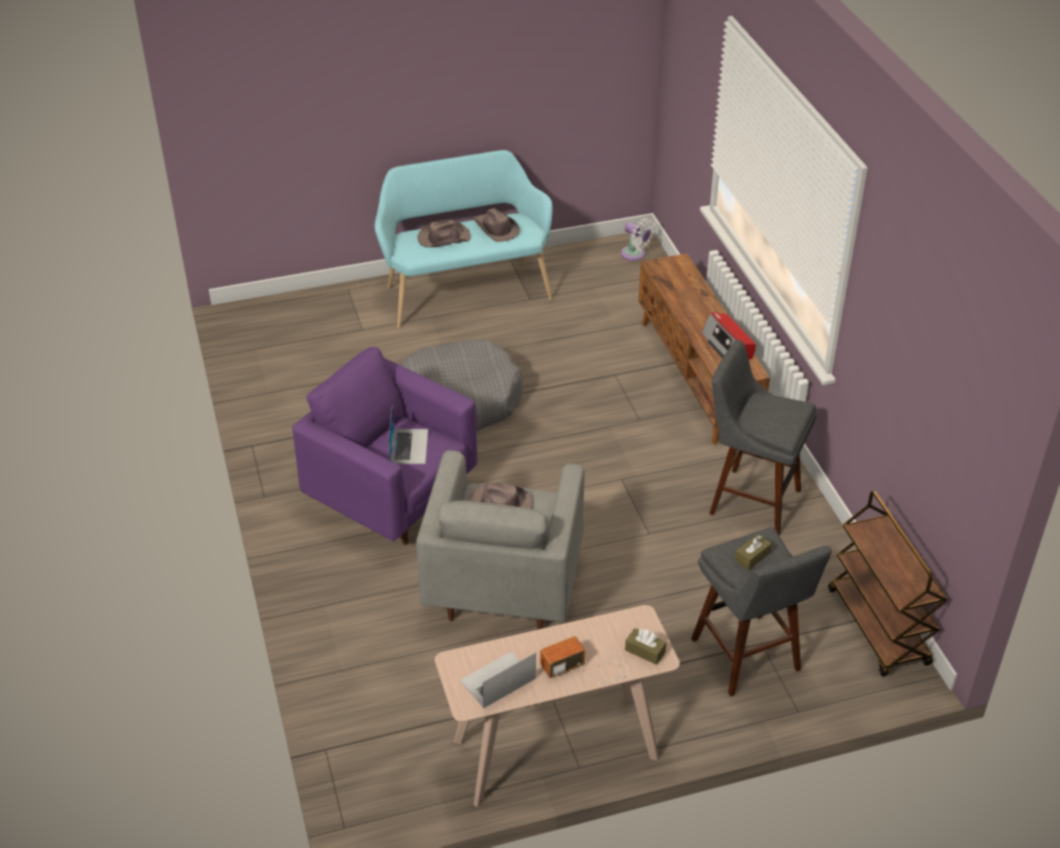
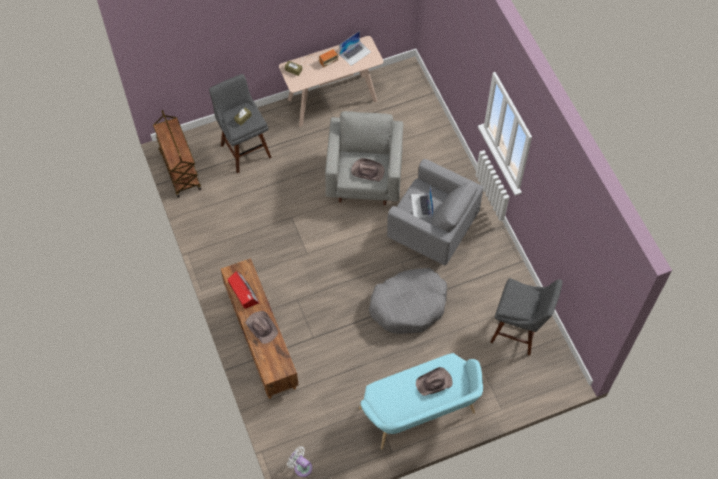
camera: 175 degrees right, 20 degrees up
purple armchair [292,347,477,545] -> grey armchair [387,159,483,265]
brown hat [474,208,520,242] -> brown hat moved to [246,311,278,344]
grey stool [709,340,816,535] -> grey stool moved to [490,278,563,356]

